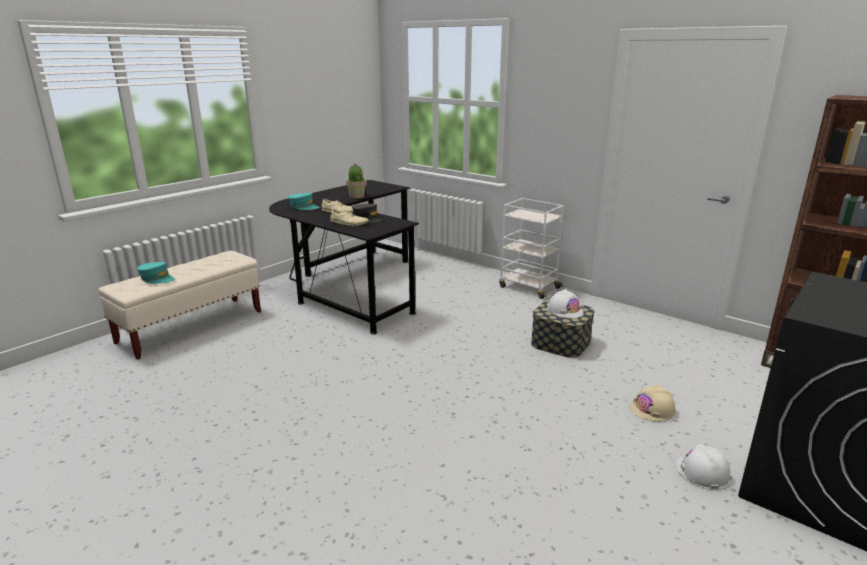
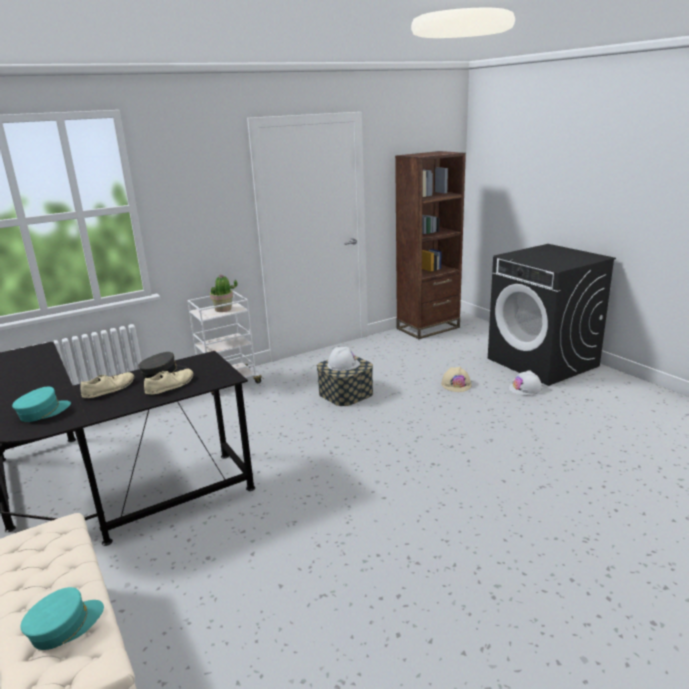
camera: 70 degrees left, 0 degrees up
potted plant [346,164,367,198] -> potted plant moved to [210,274,237,312]

